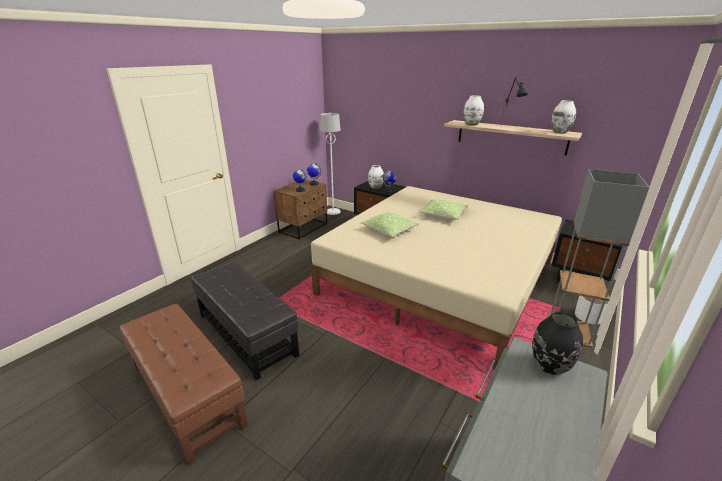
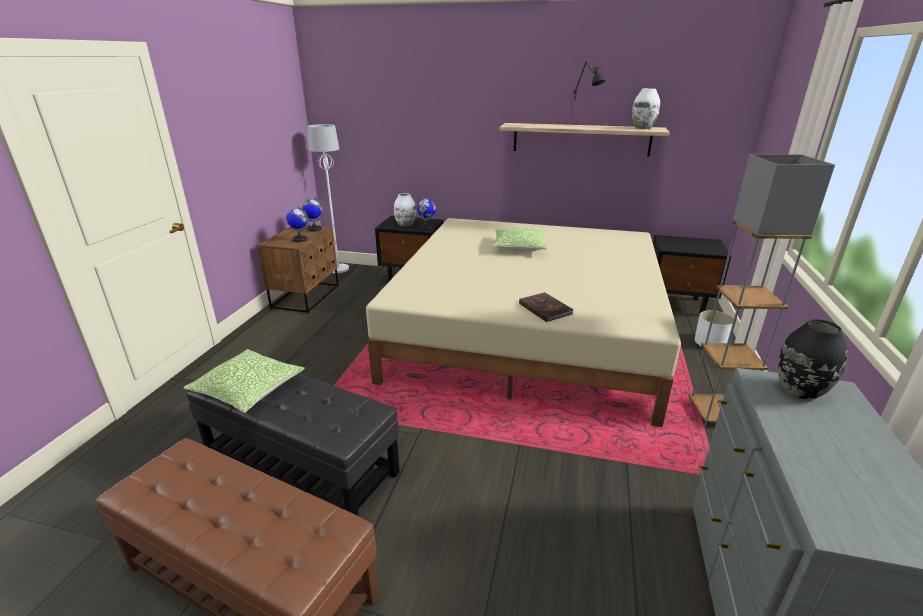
camera: 20 degrees left, 0 degrees up
pillow [361,212,420,237] -> pillow moved to [183,349,304,413]
white vase [463,96,484,126] -> none
none -> brown book [519,292,573,322]

